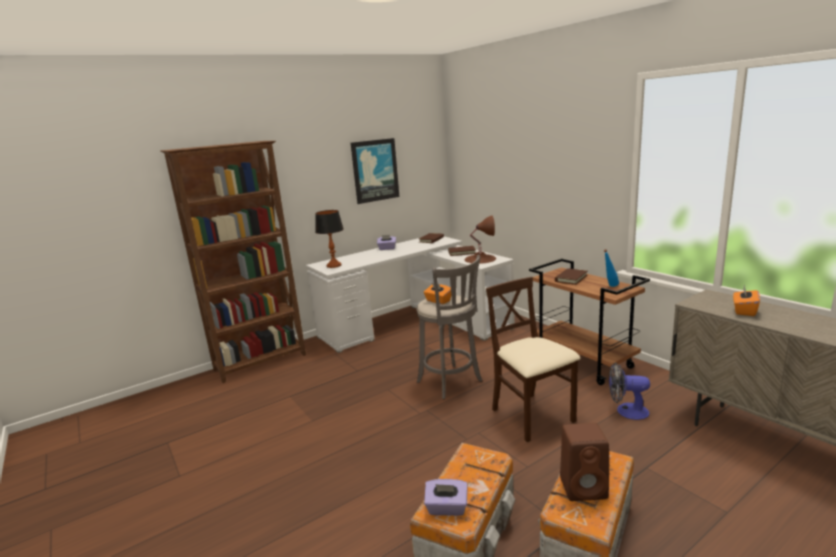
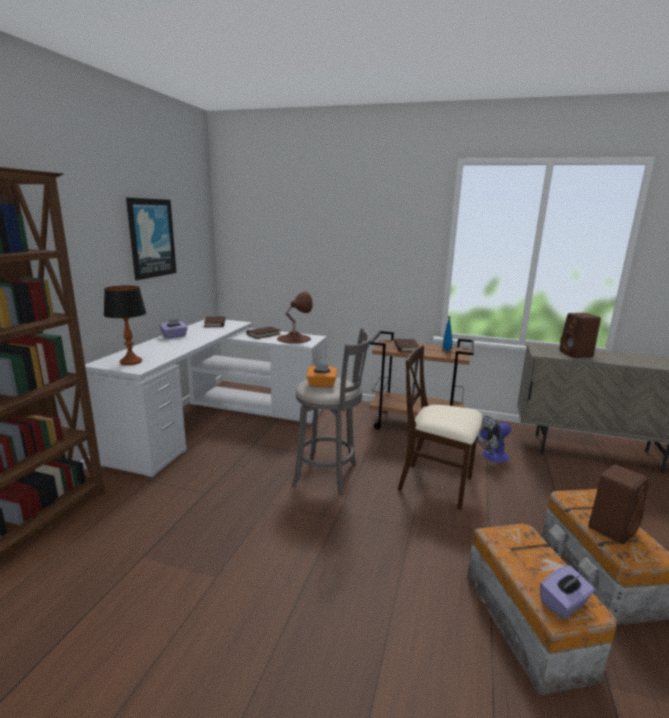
camera: 40 degrees left, 0 degrees up
orange tissue box [733,285,760,316] -> brown speaker [559,313,601,358]

